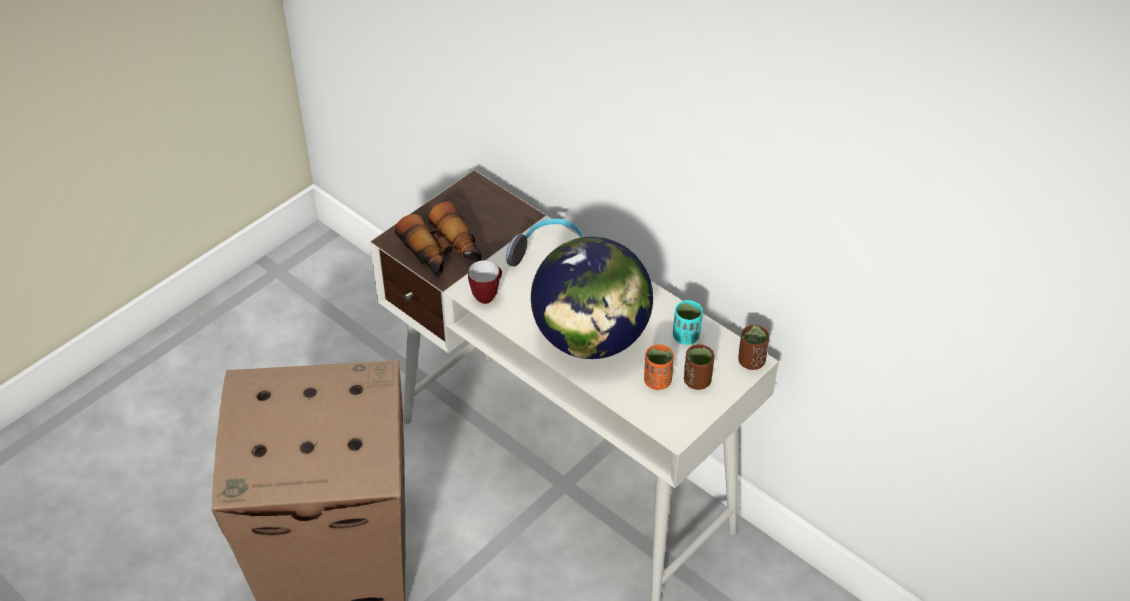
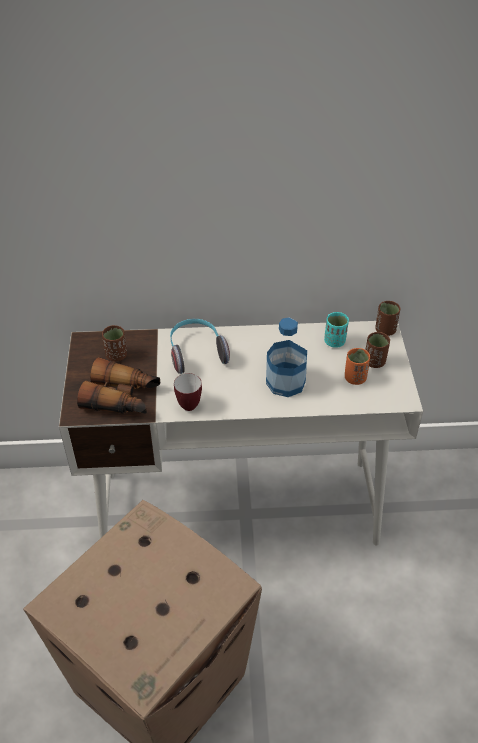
camera: 45 degrees left, 0 degrees up
globe [531,237,653,359] -> bottle [266,317,307,397]
none -> brown cup [102,325,127,361]

